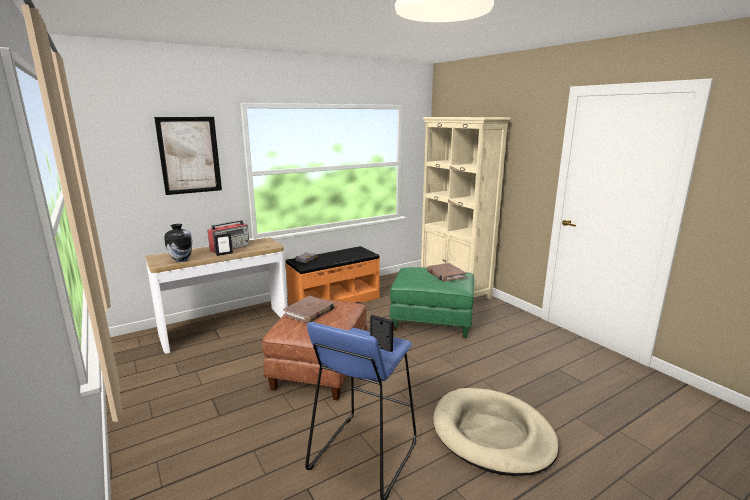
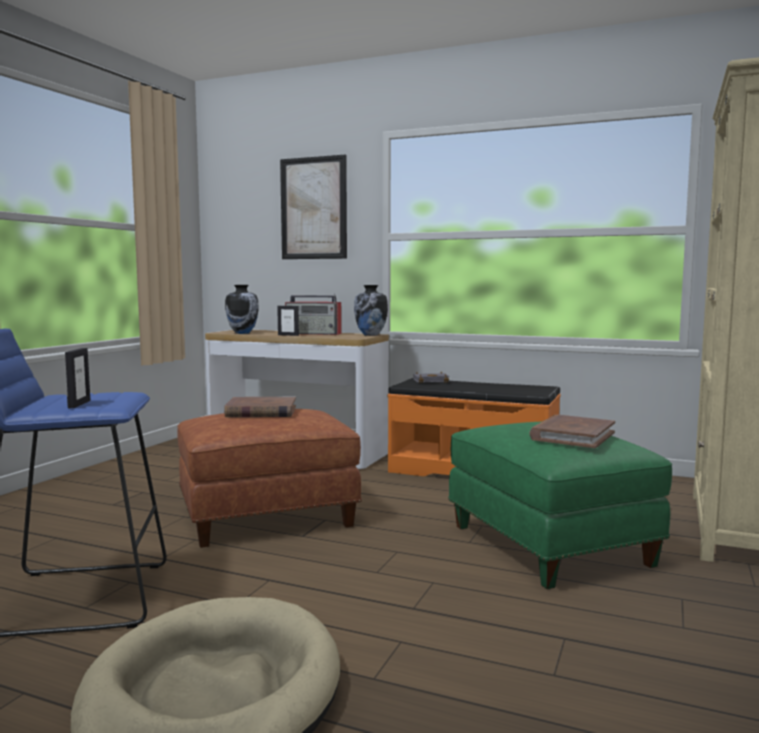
camera: 55 degrees right, 10 degrees down
none -> vase [354,285,388,336]

